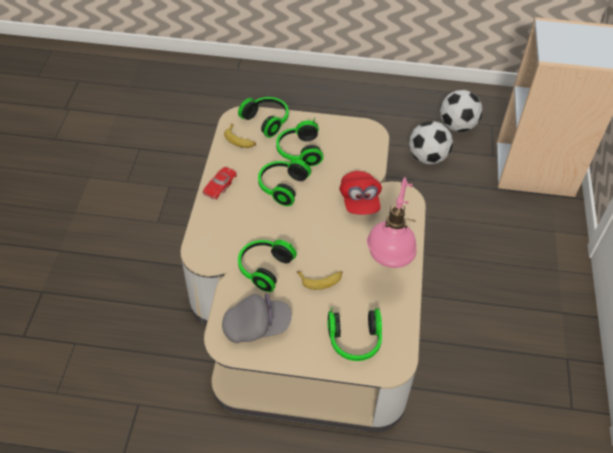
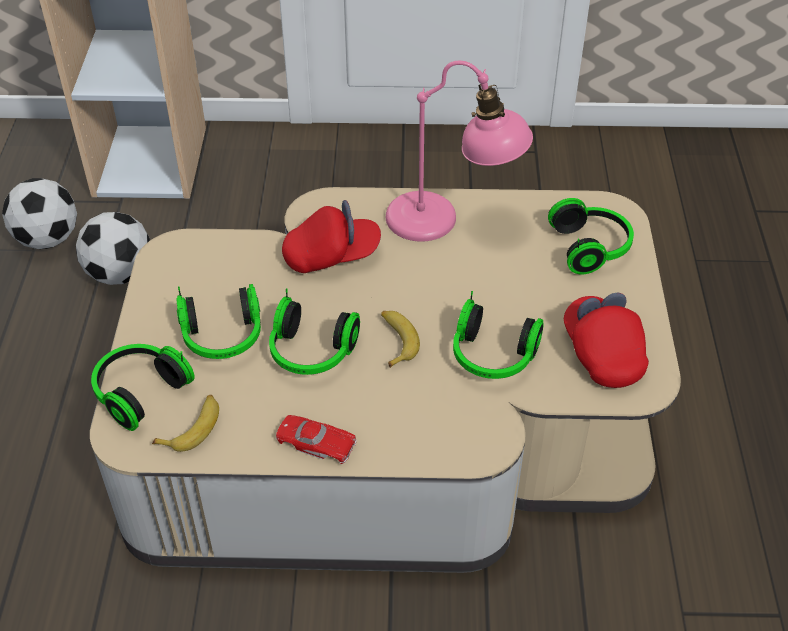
camera: 95 degrees left, 5 degrees down
grey cap [222,293,292,343] -> red cap [564,293,649,388]
banana [297,271,343,290] -> banana moved to [381,311,420,368]

